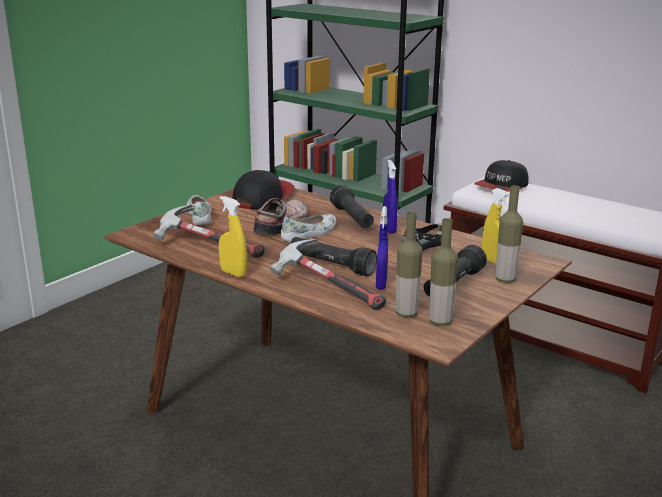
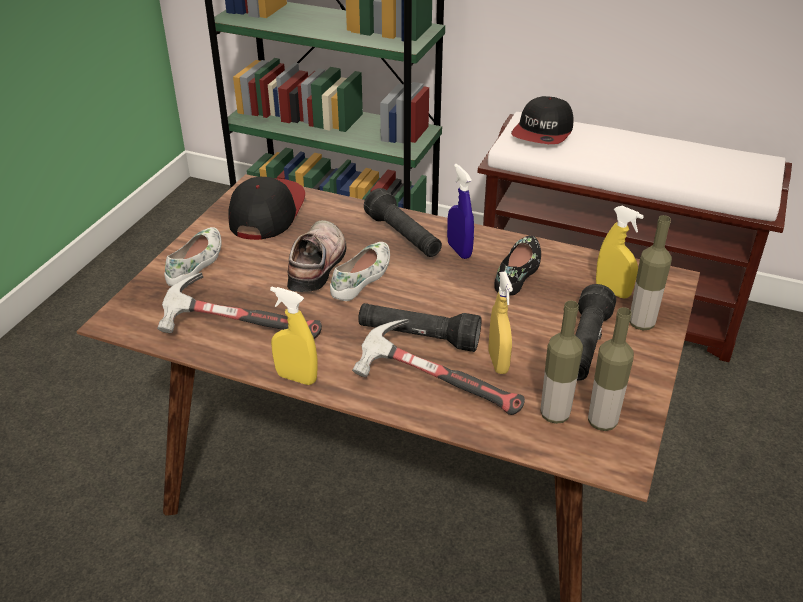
camera: 15 degrees left, 15 degrees up
white shoe [187,195,212,225] -> white shoe turned 45 degrees clockwise [164,227,222,286]
blue spray bottle [376,206,388,290] -> yellow spray bottle [488,271,513,374]

